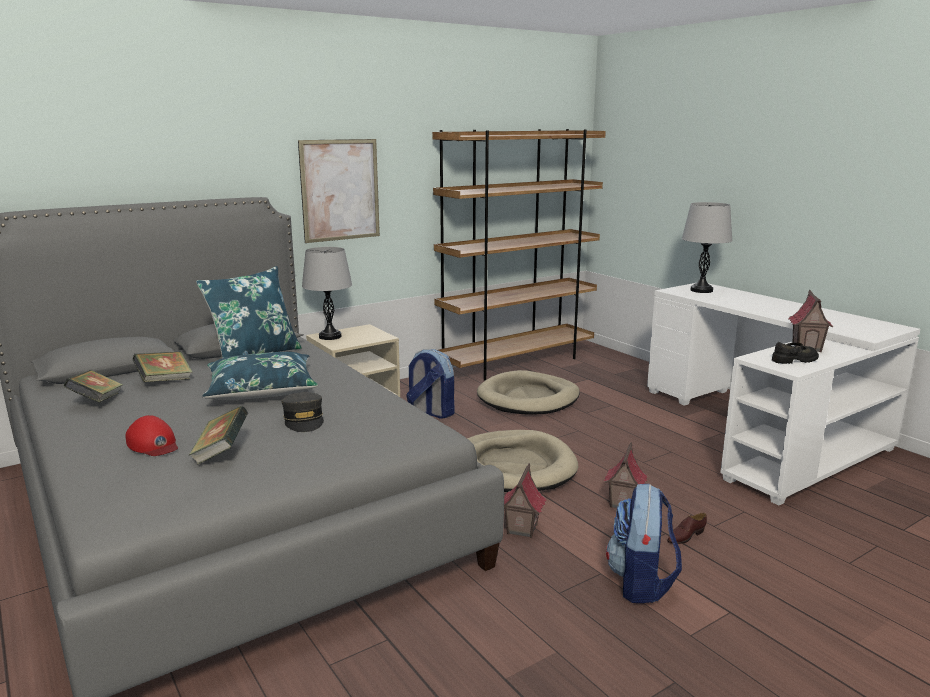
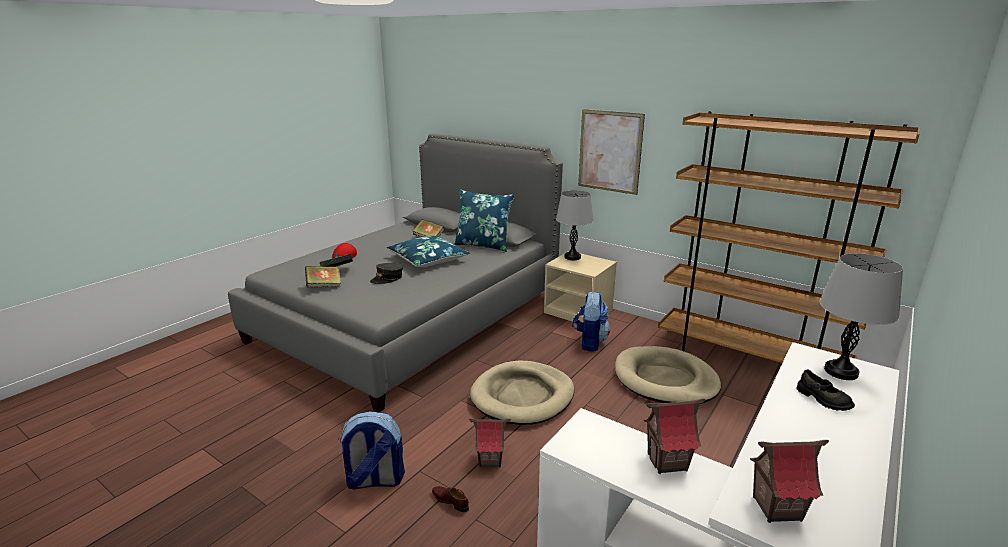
camera: 70 degrees right, 5 degrees up
book [63,370,123,403] -> book moved to [305,266,341,287]
toy house [504,463,546,538] -> toy house moved to [750,440,829,523]
black shoe [772,342,819,364] -> black shoe moved to [797,369,855,411]

